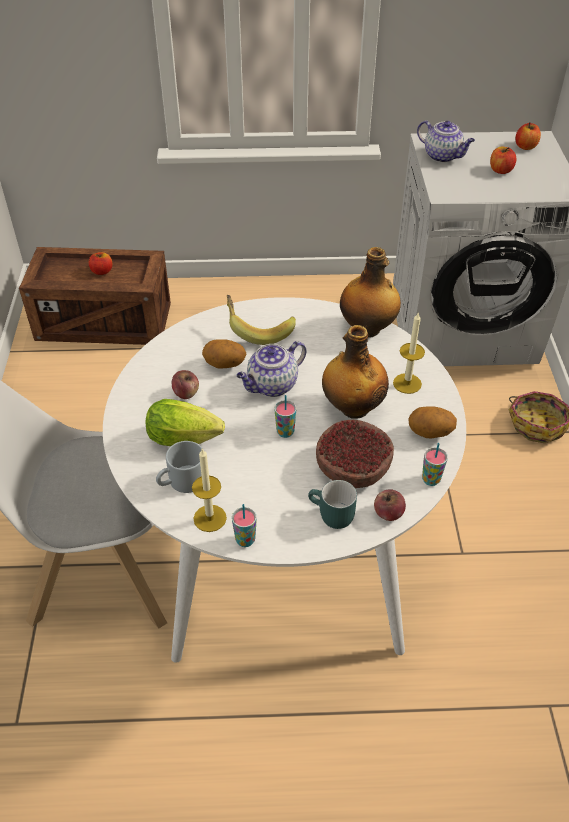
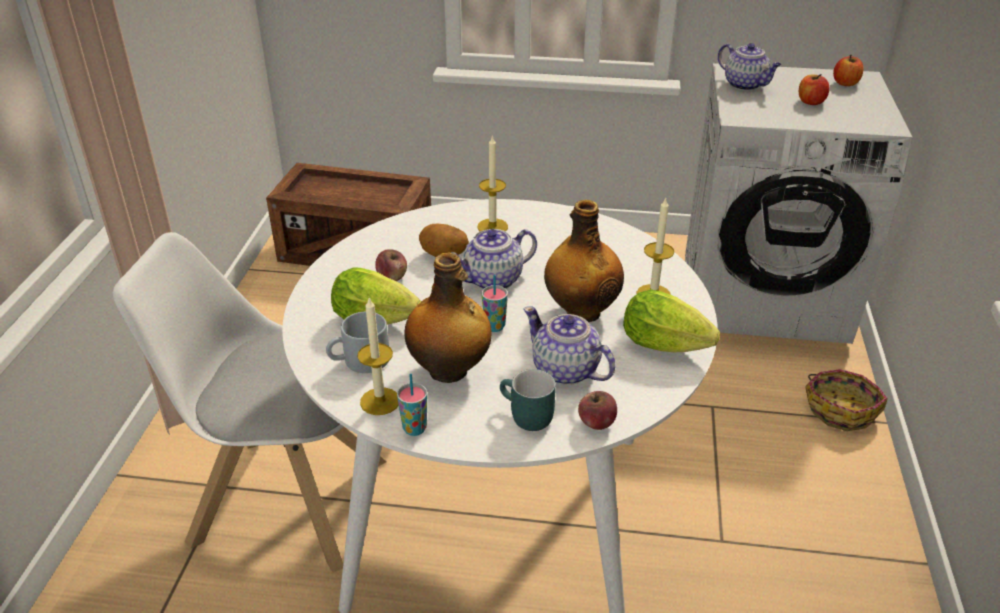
camera: 10 degrees right, 10 degrees down
apple [89,252,112,275] -> none
banana [227,295,296,345] -> candle [477,137,508,232]
bowl [316,420,394,488] -> teapot [523,306,616,385]
bottle [340,247,401,338] -> bottle moved to [404,252,492,383]
potato [409,406,457,438] -> lettuce [623,290,720,352]
cup [422,443,448,486] -> none

